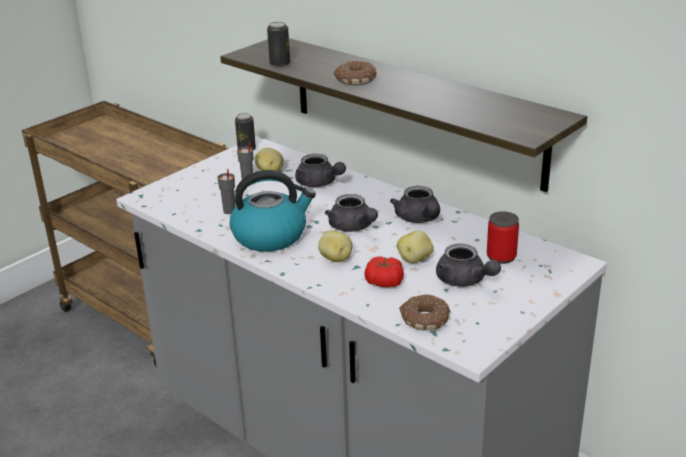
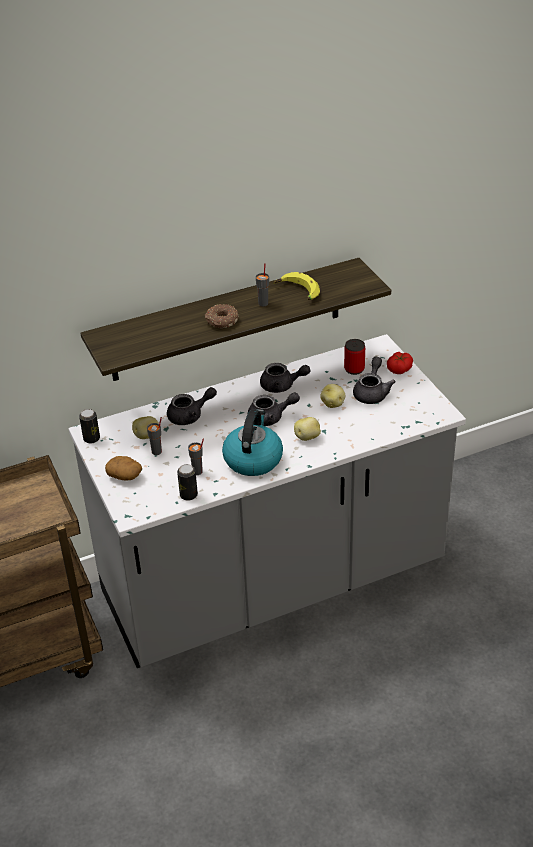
camera: 65 degrees left, 10 degrees up
can [267,22,290,67] -> can moved to [177,464,198,501]
tomato [364,256,404,287] -> tomato moved to [387,352,413,374]
donut [399,294,450,331] -> none
grey teapot [436,244,501,287] -> grey teapot turned 60 degrees counterclockwise [353,357,395,404]
none -> potato [105,456,142,480]
none -> grey cup [255,263,269,307]
none -> banana [274,272,320,300]

